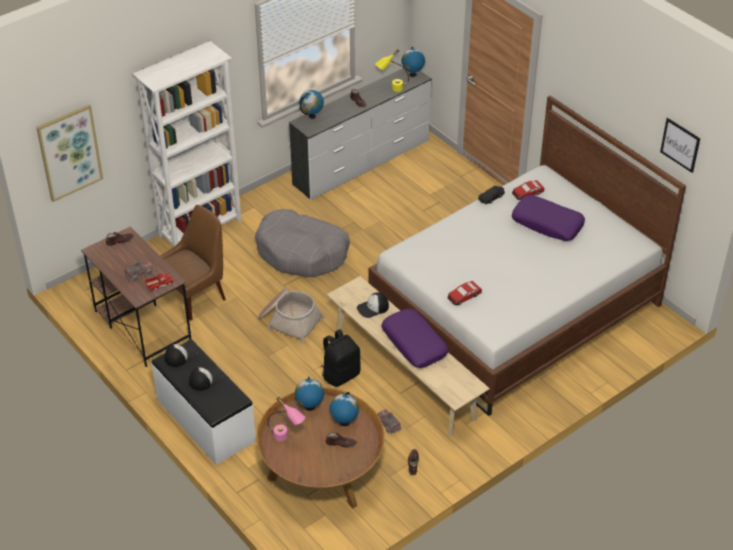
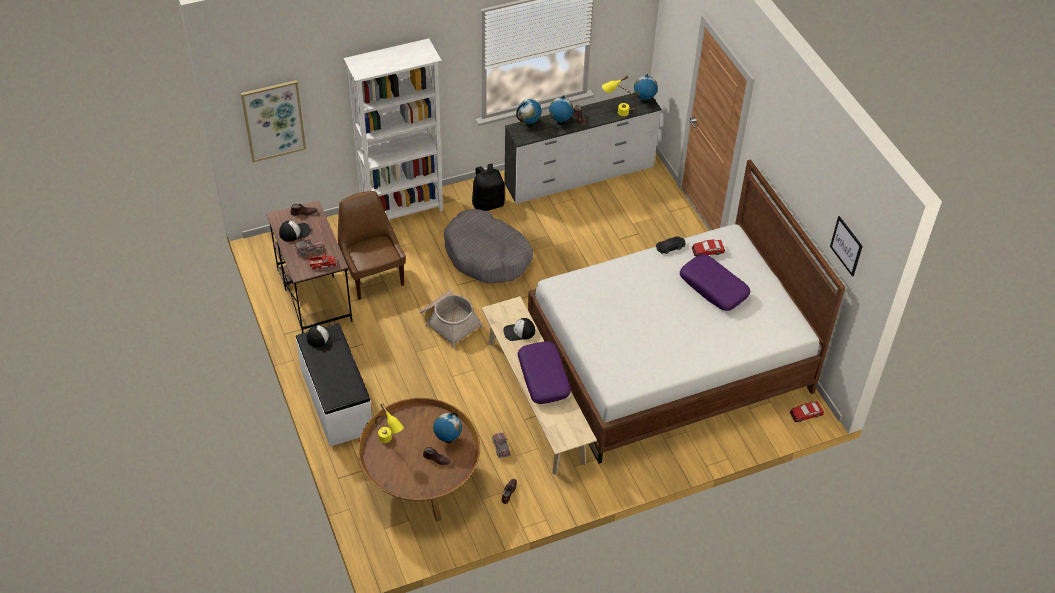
camera: 15 degrees right, 5 degrees up
brown chair [160,205,226,321] -> brown chair turned 90 degrees counterclockwise [338,191,406,300]
cap [189,367,223,391] -> cap moved to [279,221,311,242]
pink table lamp [267,397,305,441] -> yellow table lamp [375,404,404,443]
globe [295,376,324,411] -> globe moved to [549,96,573,125]
black backpack [321,329,361,387] -> black backpack moved to [472,163,505,211]
toy car [447,280,482,305] -> toy car moved to [790,401,824,422]

